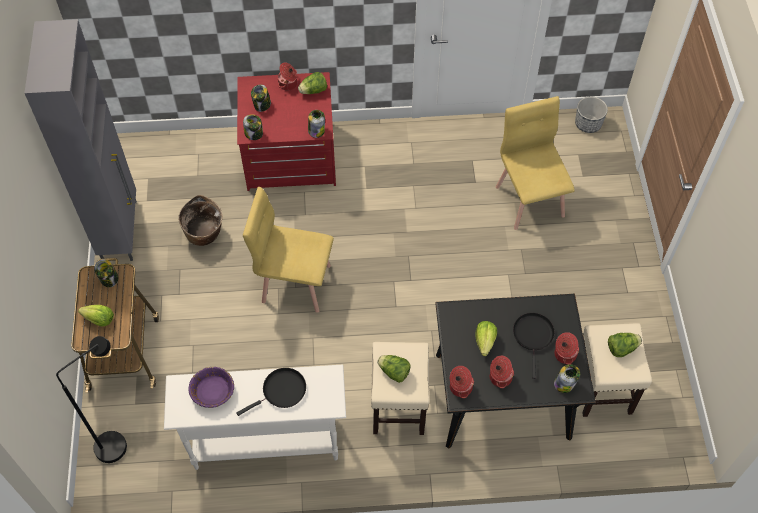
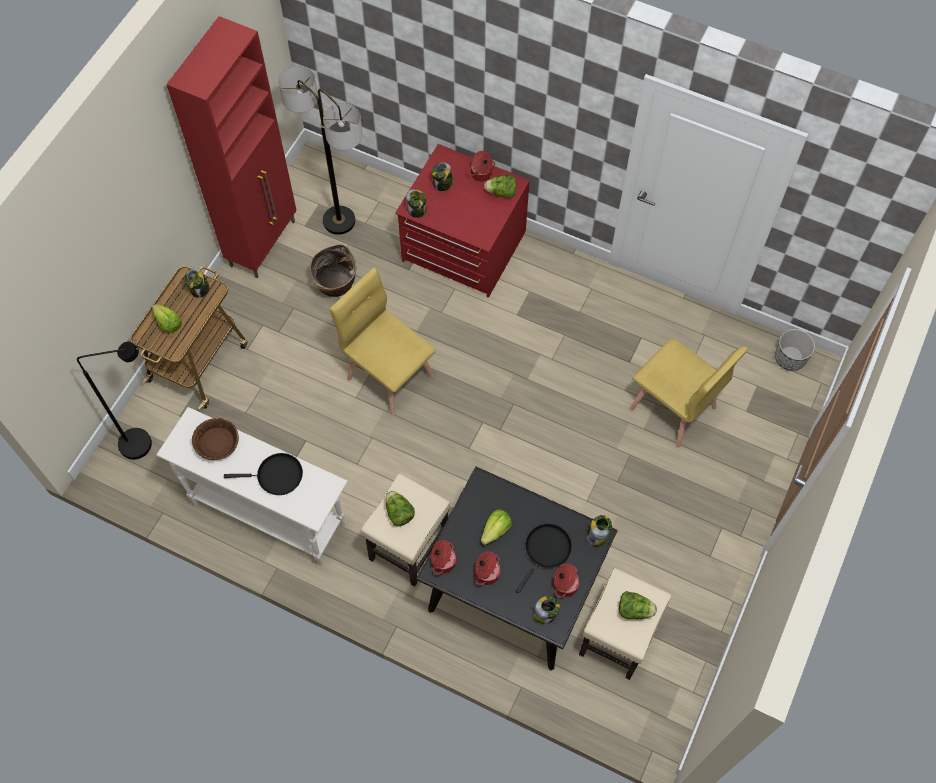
camera: 30 degrees right, 5 degrees up
grey cabinet [25,19,137,261] -> red cabinet [166,16,297,279]
purple bowl [188,367,234,408] -> brown bowl [192,418,239,460]
jar [308,110,325,138] -> jar moved to [586,515,612,546]
yellow chair [496,96,575,230] -> yellow chair turned 120 degrees clockwise [629,338,748,448]
none -> floor lamp [278,66,363,235]

